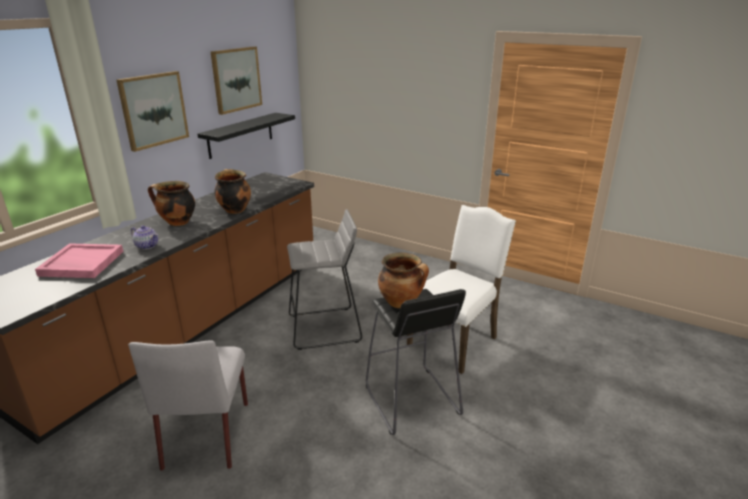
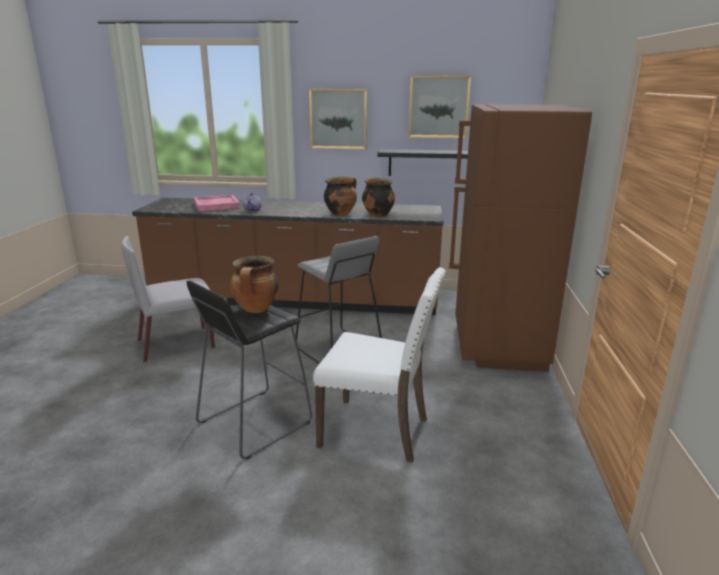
camera: 65 degrees right, 5 degrees down
cooking pot [148,181,195,226] -> cooking pot moved to [362,177,395,218]
none -> brown fridge [449,104,592,372]

